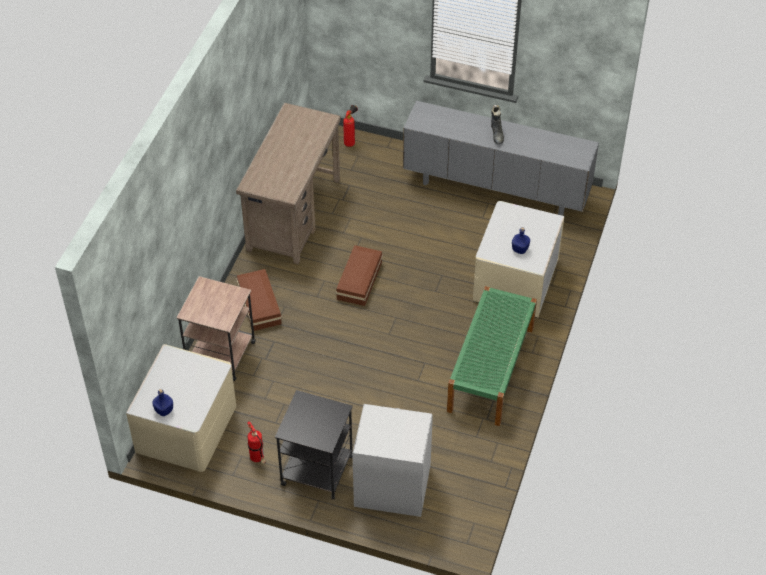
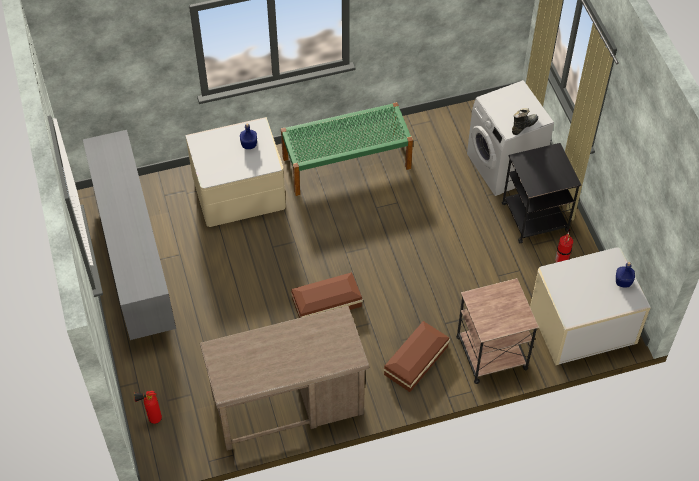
camera: 125 degrees left, 5 degrees up
black boot [491,105,504,144] -> black boot moved to [512,108,538,135]

